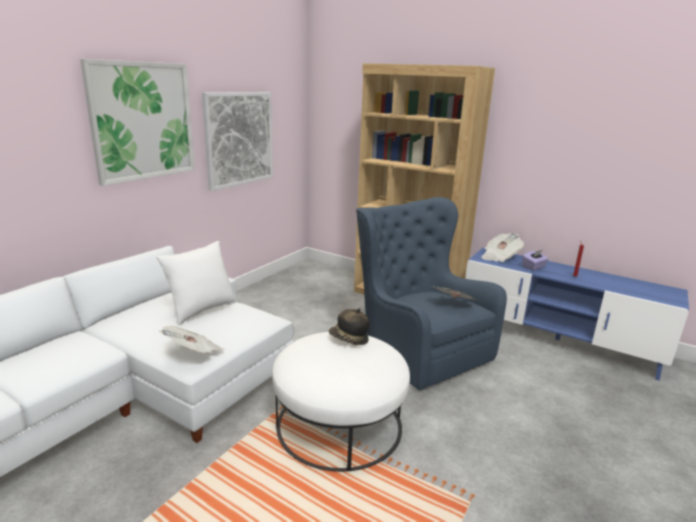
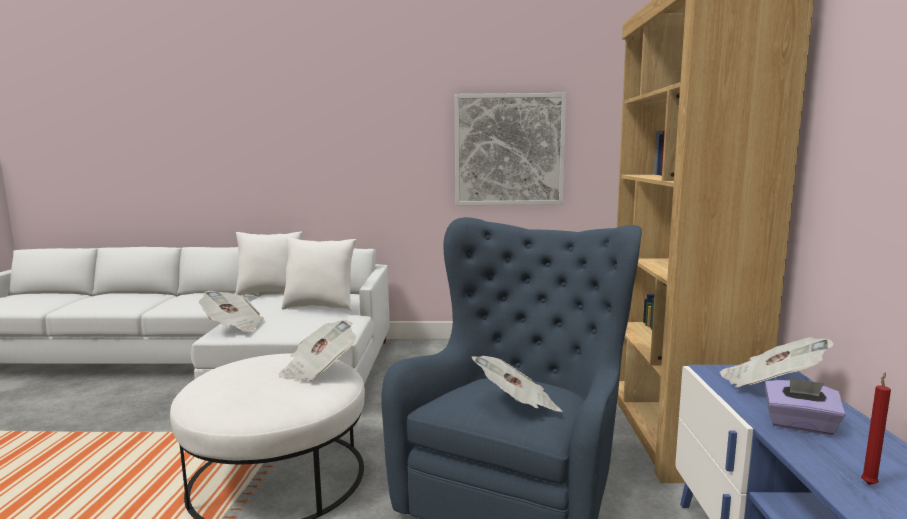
camera: 60 degrees right, 10 degrees down
picture [80,59,195,186] -> none
hat [329,308,370,345] -> newspaper [279,320,356,381]
none -> white pillow [235,232,303,295]

